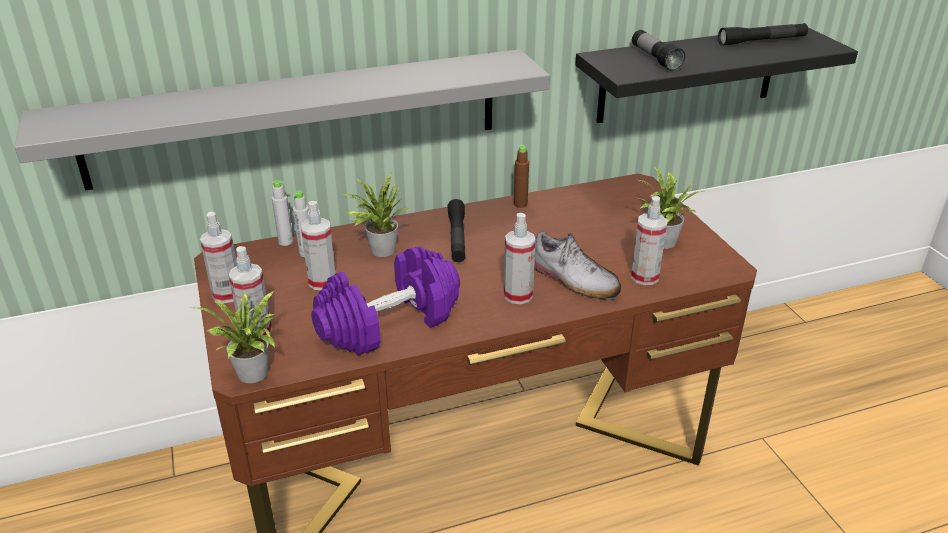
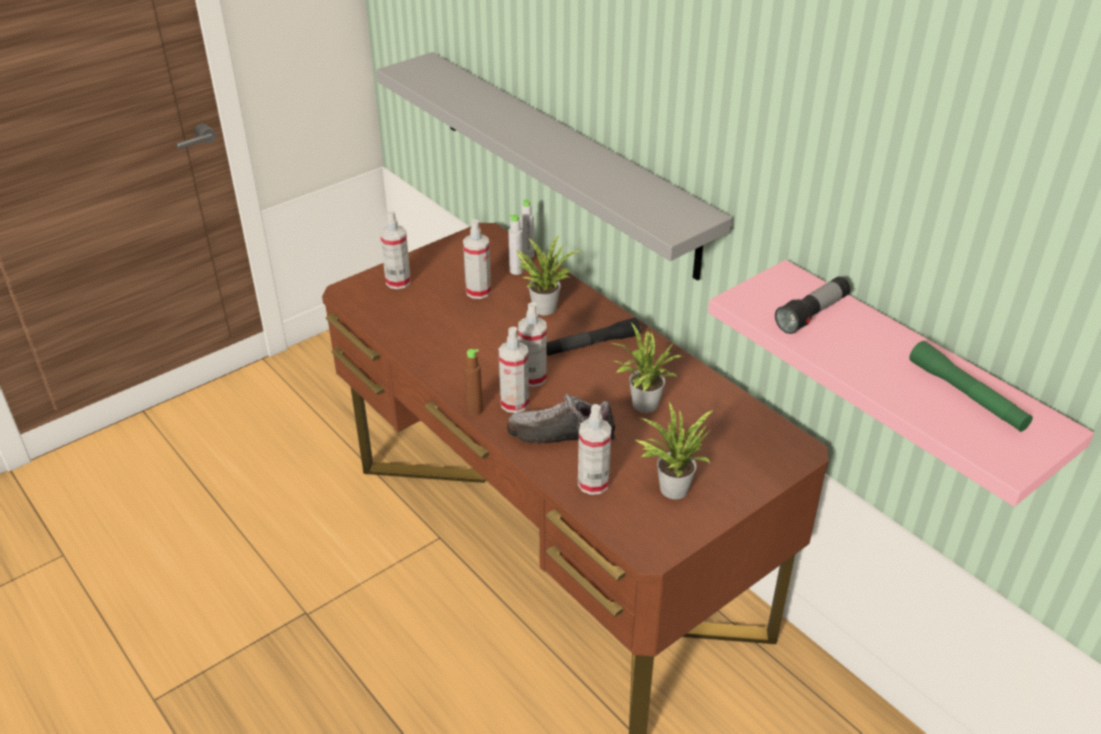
camera: 70 degrees right, 5 degrees up
potted plant [192,291,275,383] -> potted plant moved to [610,323,684,413]
spray bottle [200,212,237,303] -> spray bottle moved to [518,302,547,387]
purple dumbbell [311,246,460,356] -> none
brown bottle [514,144,529,208] -> brown bottle moved to [464,349,483,415]
shoe [534,231,621,300] -> shoe turned 75 degrees clockwise [507,393,616,444]
black shelf [575,28,858,123] -> pink shelf [708,260,1094,507]
black flashlight [718,23,808,46] -> green flashlight [909,341,1033,432]

